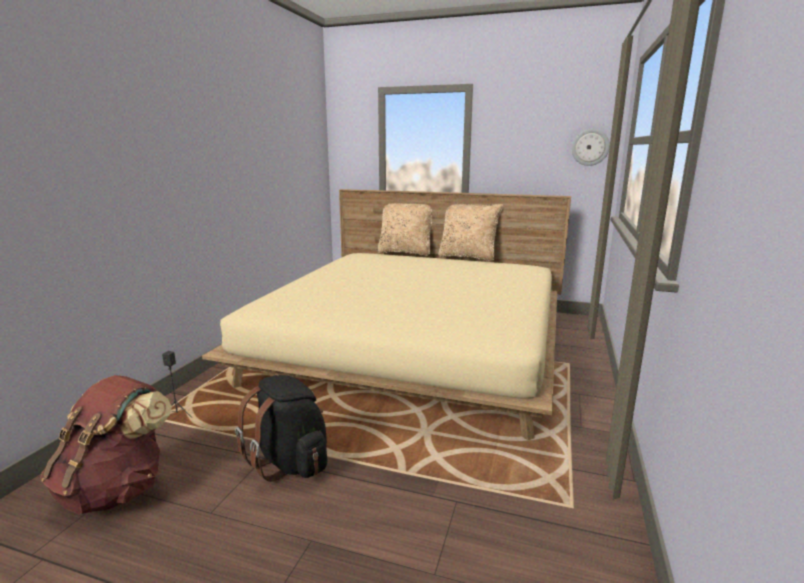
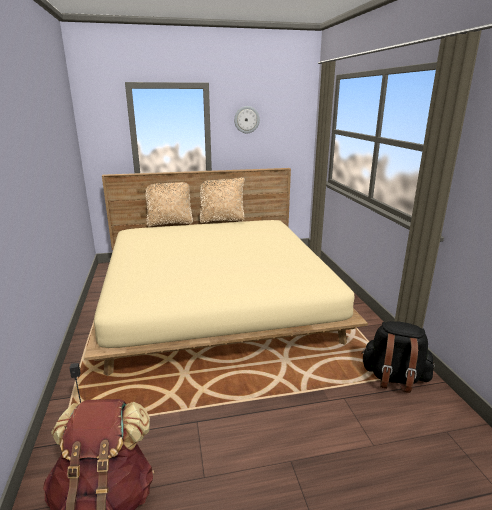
camera: 30 degrees left, 5 degrees up
black backpack [235,375,328,482] -> black backpack moved to [361,321,434,393]
wall clock [572,129,610,166] -> wall clock moved to [234,106,260,133]

